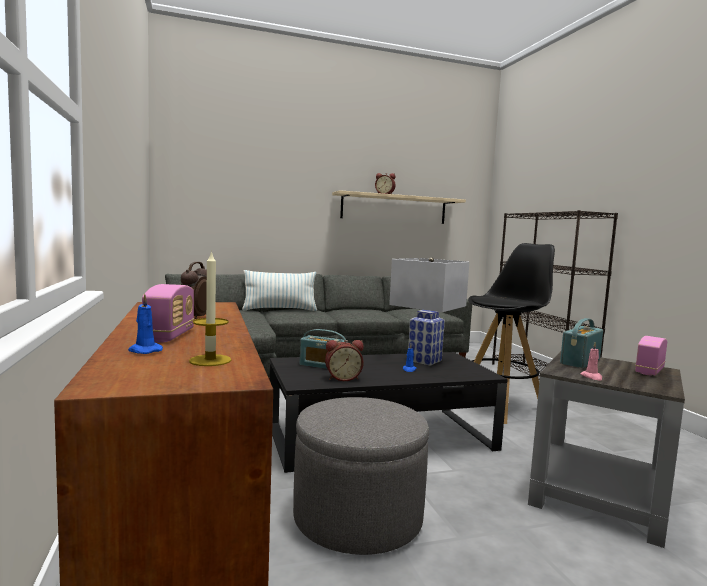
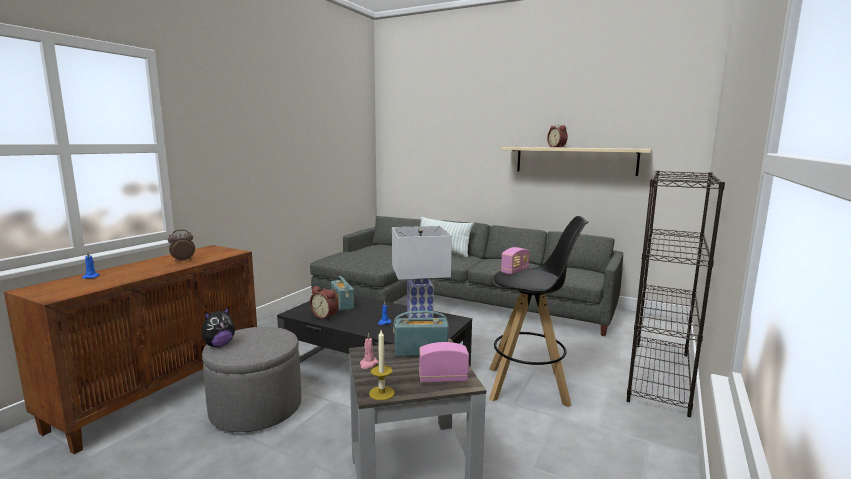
camera: 45 degrees right, 5 degrees up
radio [142,284,194,343] -> radio moved to [501,247,530,275]
candle [189,250,231,366] -> candle moved to [369,330,395,400]
none -> plush toy [202,306,235,347]

